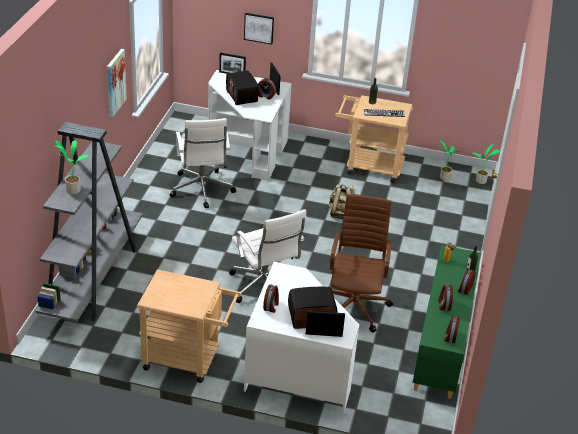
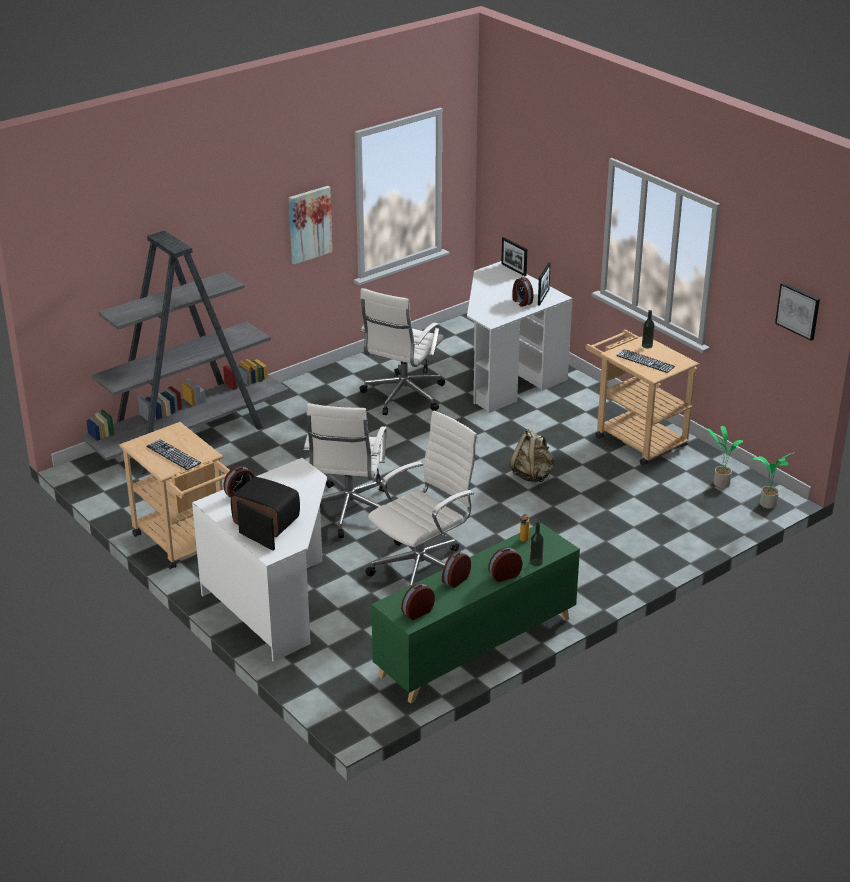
camera: 40 degrees right, 5 degrees down
potted plant [55,140,89,194] -> none
radio [226,70,259,105] -> none
picture [244,13,274,45] -> picture moved to [775,283,820,341]
brown office chair [330,194,393,333] -> white office chair [365,411,478,586]
none -> keyboard [146,439,201,470]

